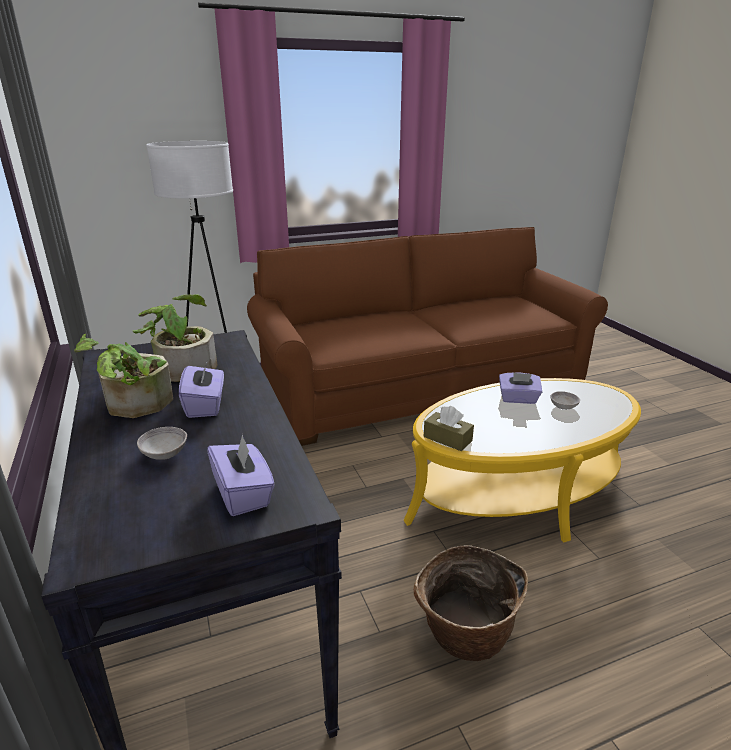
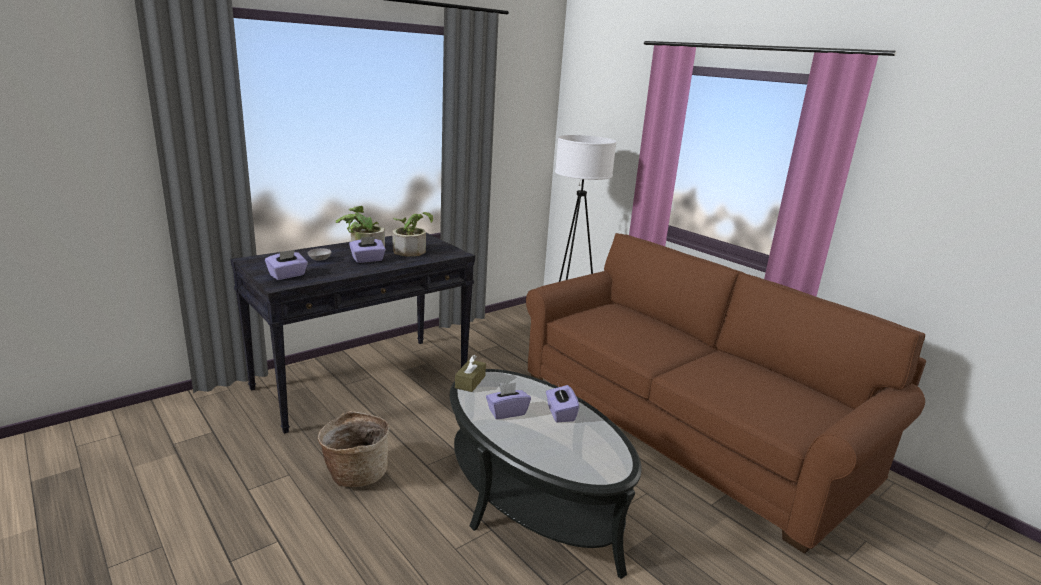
camera: 70 degrees right, 5 degrees down
yellow coffee table [403,378,641,542] -> black coffee table [450,369,642,579]
grey bowl [550,391,580,410] -> none
none -> purple tissue box [486,383,531,419]

